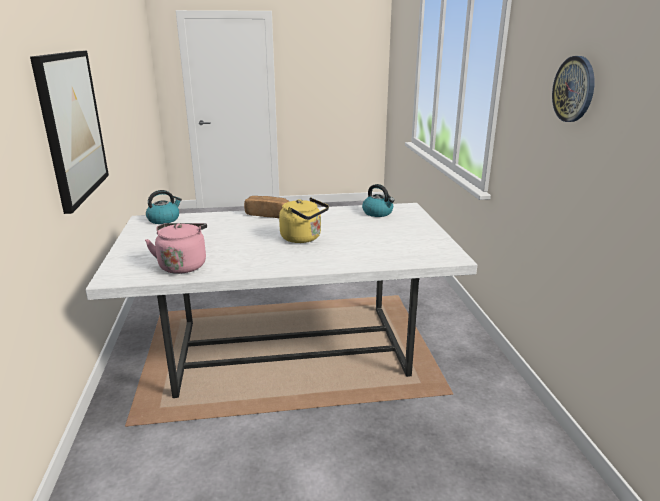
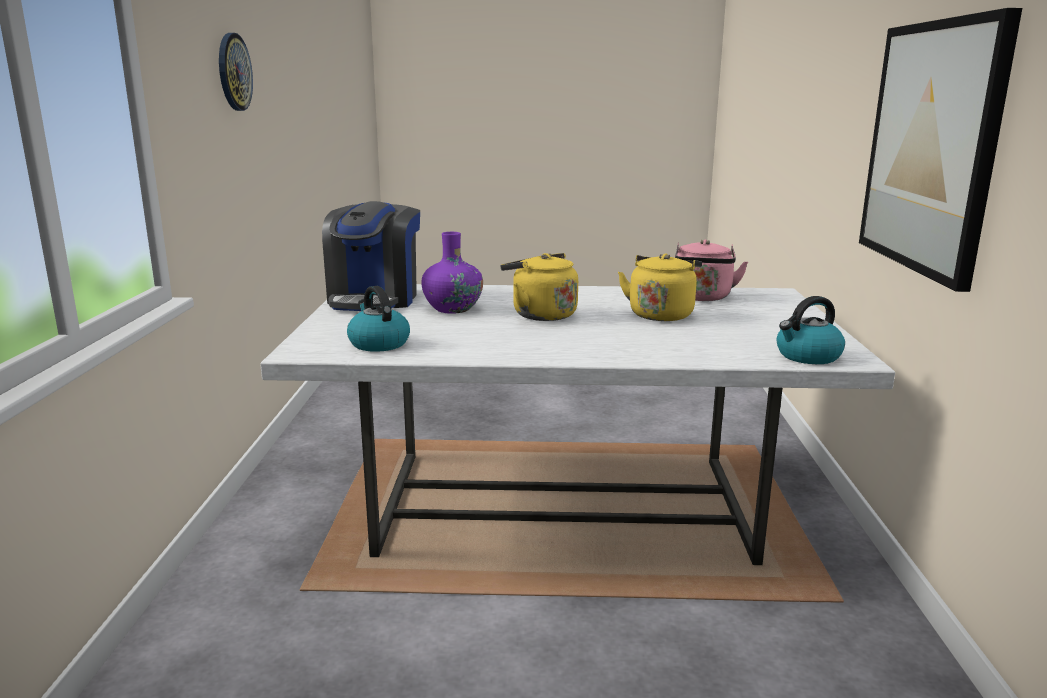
camera: 170 degrees left, 5 degrees down
bread [244,196,289,218] -> none
none -> coffee machine [322,201,420,311]
none -> purple vase [421,232,483,314]
none -> yellow kettle [618,254,702,321]

